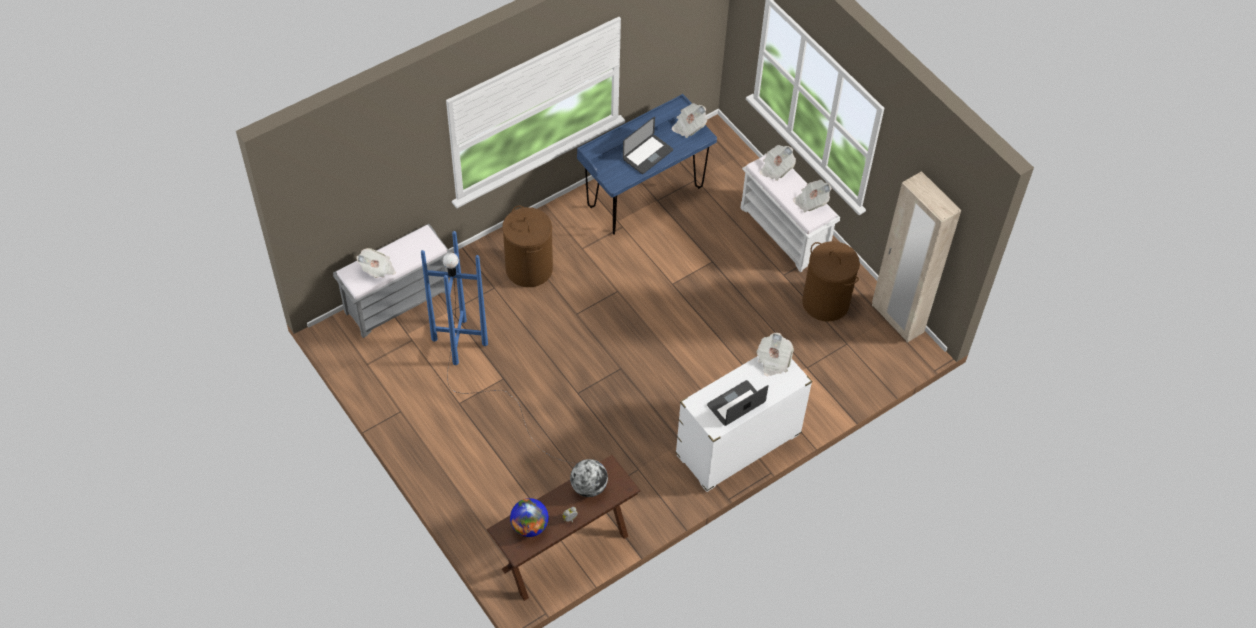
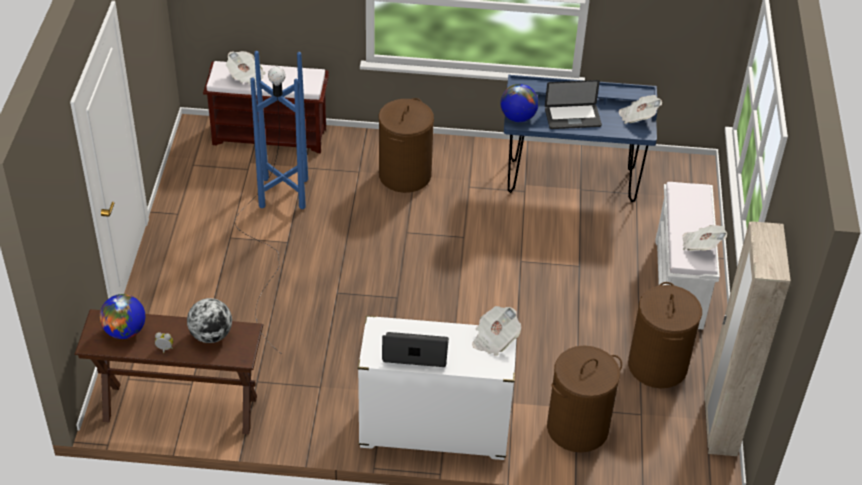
camera: 40 degrees right, 10 degrees down
grey bench [333,224,451,338] -> brown bench [203,61,329,153]
newspaper [760,145,796,181] -> none
none -> globe [500,84,539,122]
none -> brown laundry basket [547,346,622,453]

